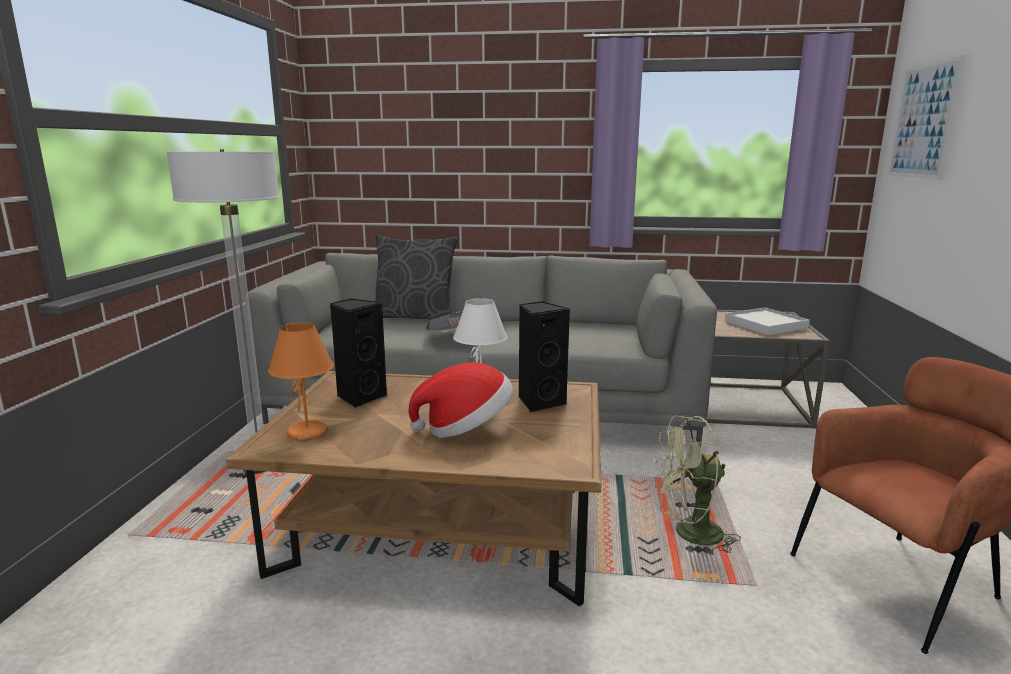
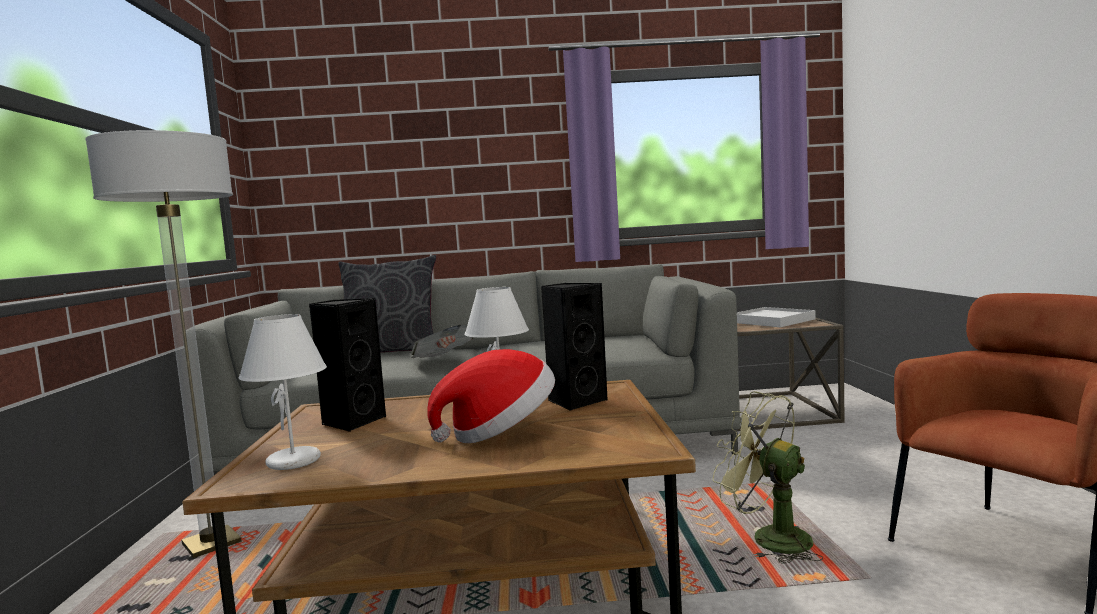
camera: 10 degrees left, 10 degrees down
orange table lamp [268,323,334,441] -> white table lamp [239,314,327,470]
green fan [653,415,741,557] -> green fan turned 60 degrees clockwise [713,391,823,564]
picture [888,55,965,180] -> none

